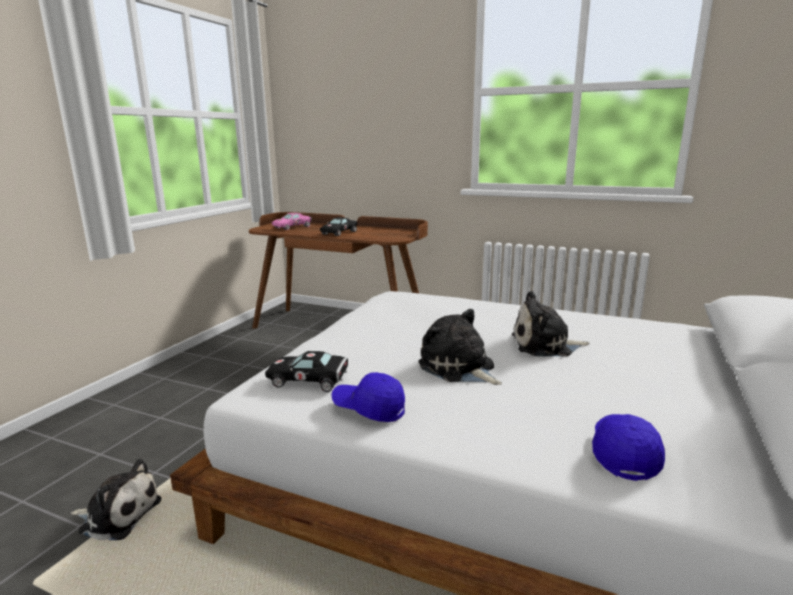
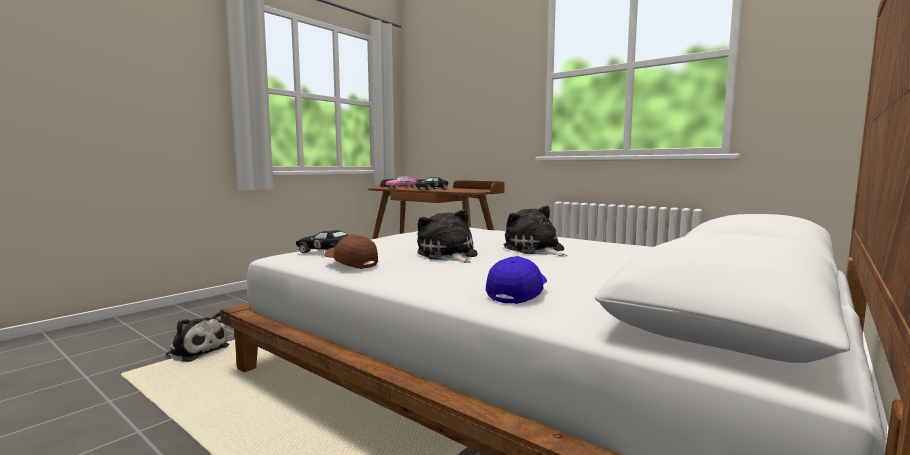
camera: 15 degrees right, 10 degrees down
blue cap [332,372,405,422] -> brown cap [324,234,378,269]
plush toy [512,291,590,357] -> plush toy turned 45 degrees clockwise [504,205,567,256]

